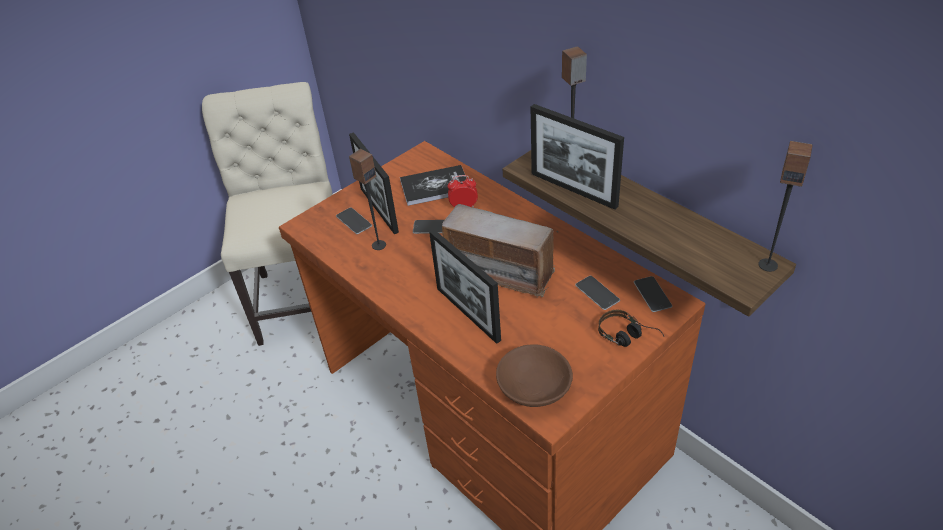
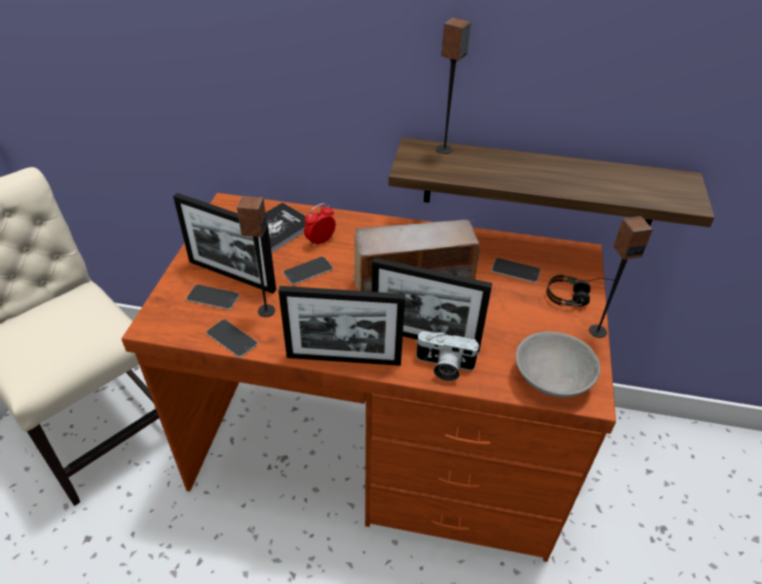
camera: 40 degrees left, 0 degrees up
brown bowl [496,344,573,407] -> grey bowl [516,332,600,398]
picture frame [531,104,624,210] -> picture frame moved to [278,286,405,366]
phone [634,276,672,312] -> phone moved to [206,319,258,358]
speaker [758,141,813,272] -> speaker moved to [589,216,653,338]
none -> camera [415,331,480,381]

